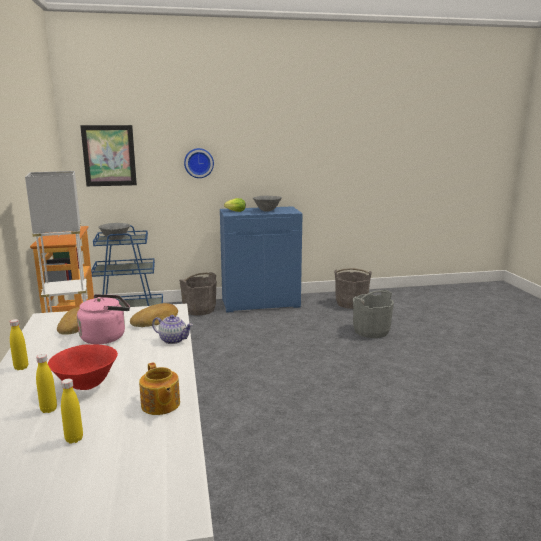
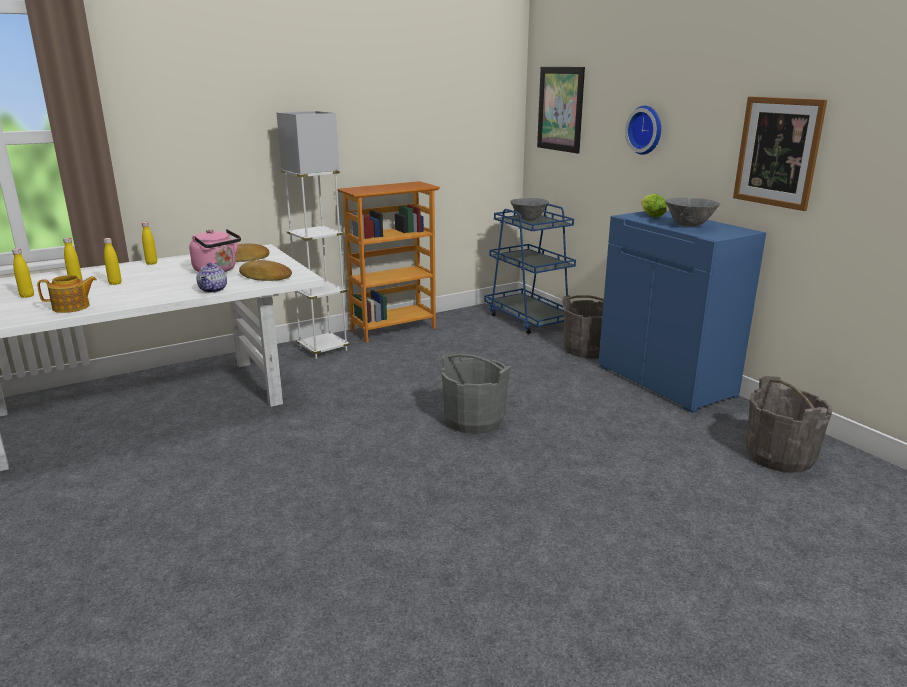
camera: 70 degrees right, 5 degrees up
red bowl [48,344,118,390] -> yellow bottle [103,238,122,285]
teapot [139,362,180,415] -> teapot turned 150 degrees counterclockwise [37,275,97,313]
grey bucket [353,290,394,338] -> grey bucket moved to [441,352,511,434]
none -> picture [733,96,827,211]

